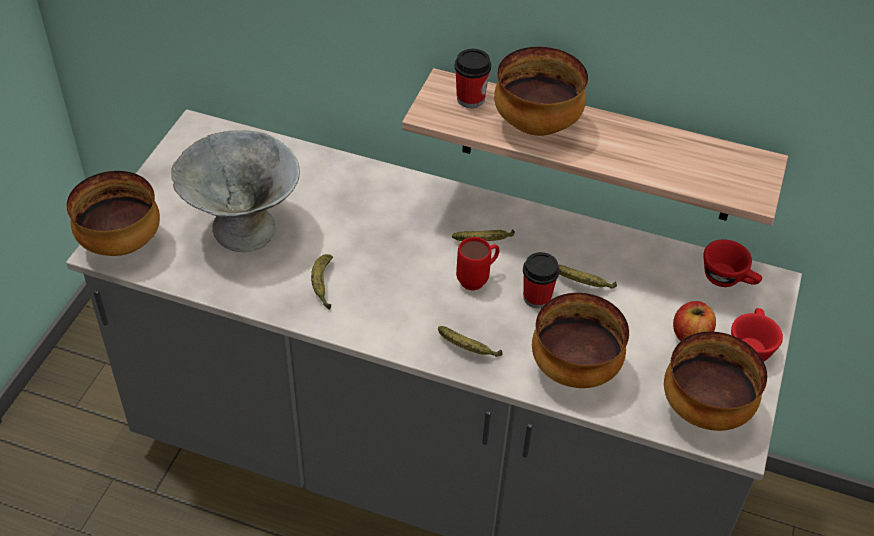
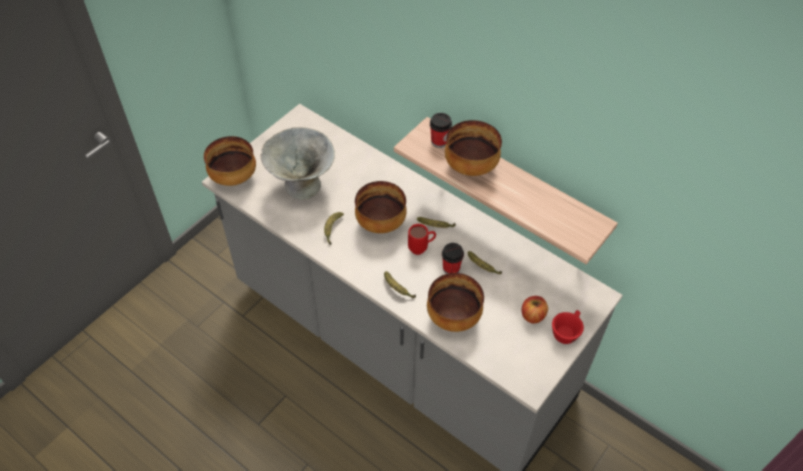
camera: 20 degrees right, 5 degrees up
bowl [664,331,767,431] -> bowl moved to [355,181,407,233]
red cup [704,240,762,287] -> none

